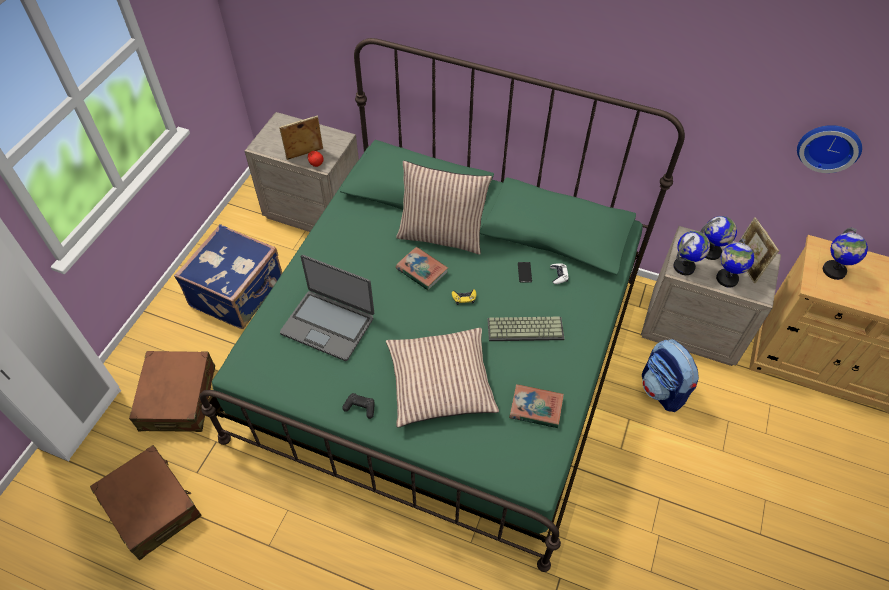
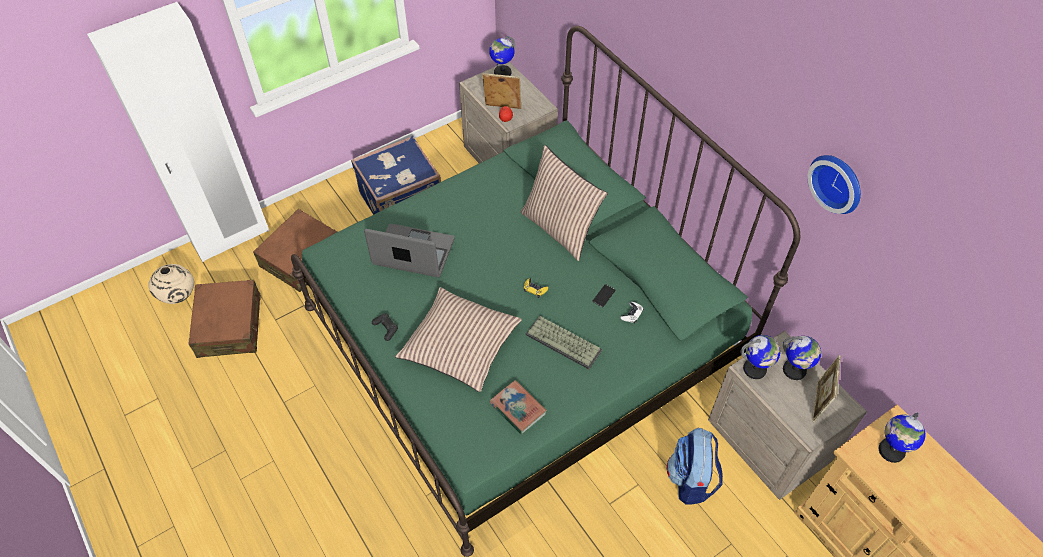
camera: 35 degrees right, 0 degrees up
laptop [280,255,374,361] -> laptop turned 135 degrees clockwise [364,224,454,277]
book [396,247,448,290] -> none
globe [716,238,754,288] -> globe moved to [489,36,515,76]
wall clock [797,125,862,173] -> wall clock moved to [807,155,861,214]
none -> beige vase [149,264,194,304]

